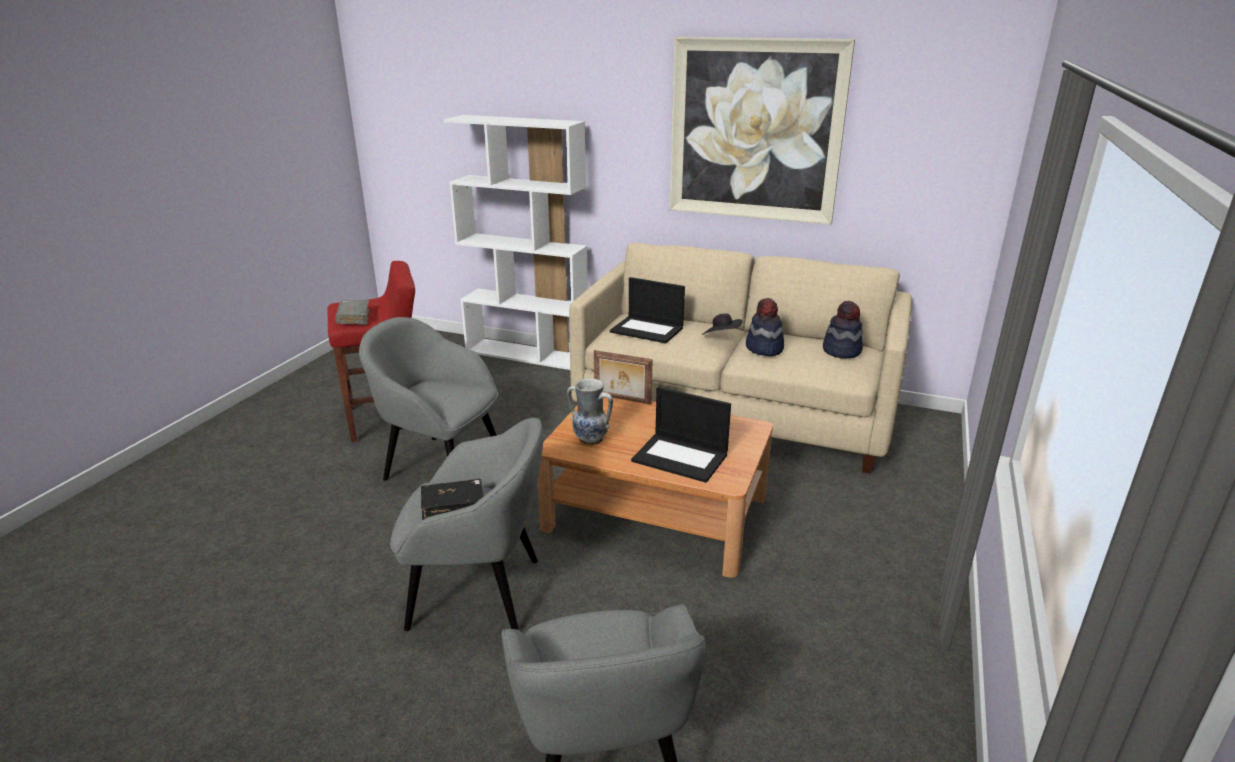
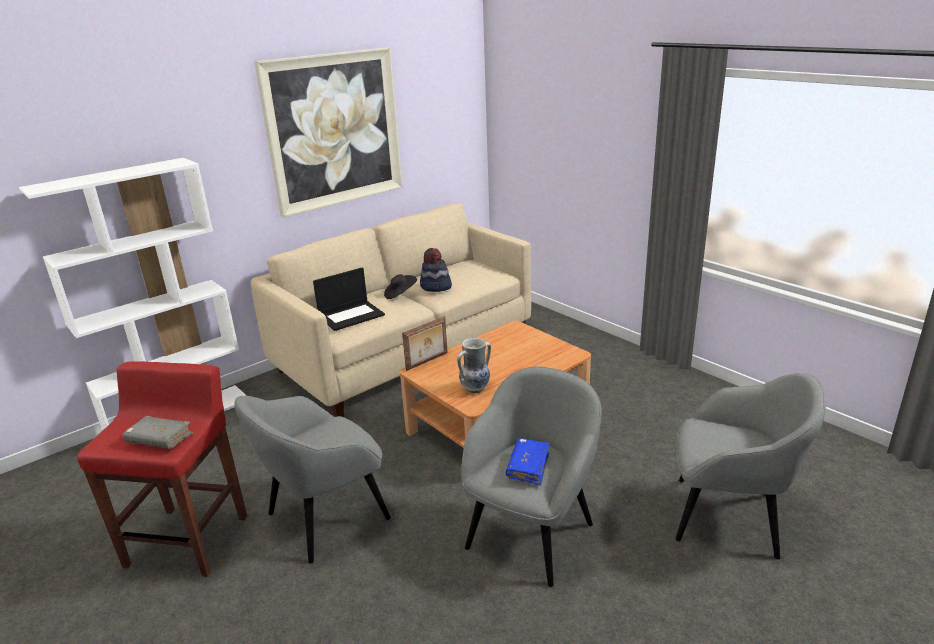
camera: 60 degrees left, 0 degrees up
black book [421,479,484,520] -> blue book [506,438,550,485]
laptop [631,387,731,483] -> none
hat [823,301,863,359] -> none

